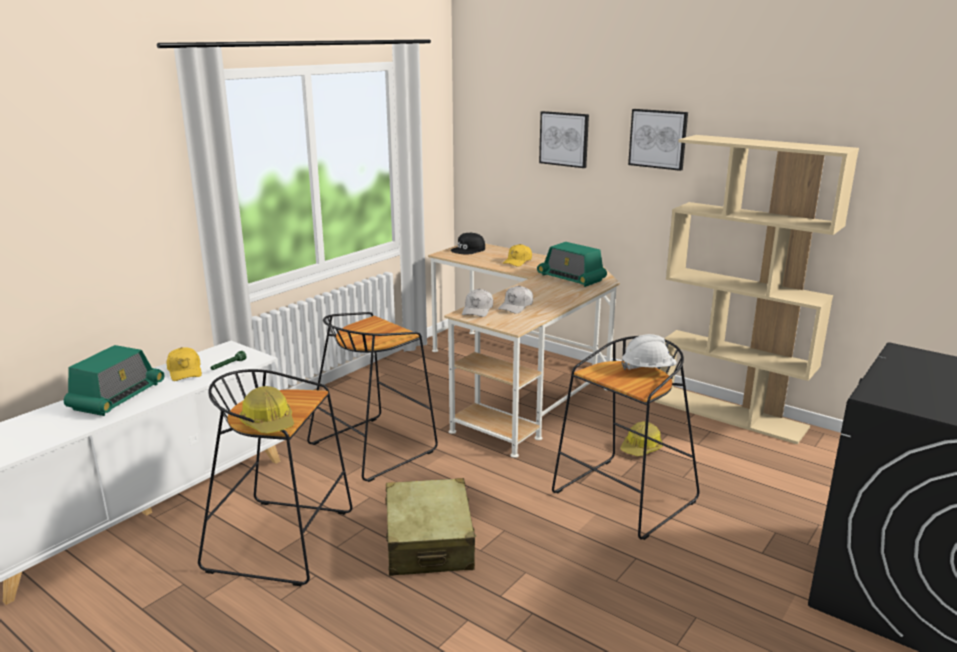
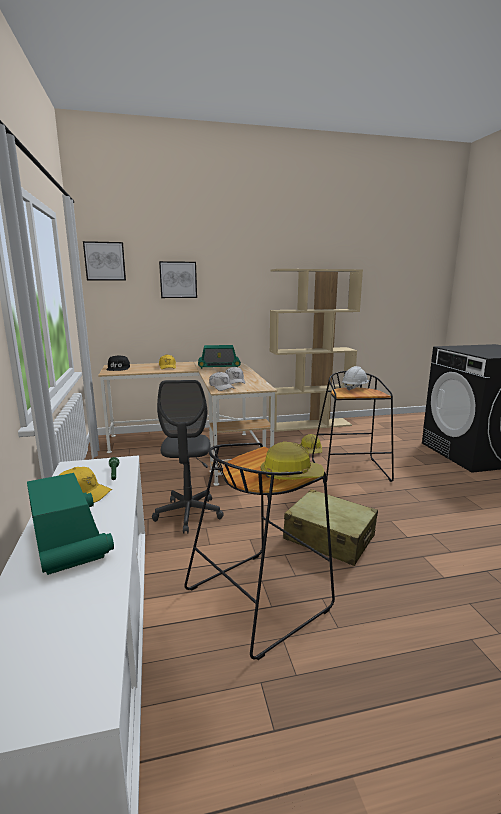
camera: 50 degrees left, 5 degrees down
black stool [307,312,438,482] -> grey office chair [152,380,224,534]
picture [628,109,688,171] -> picture moved to [83,241,126,281]

